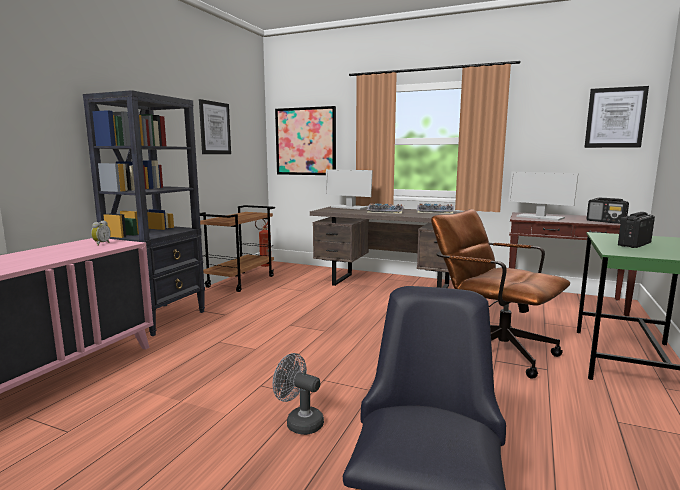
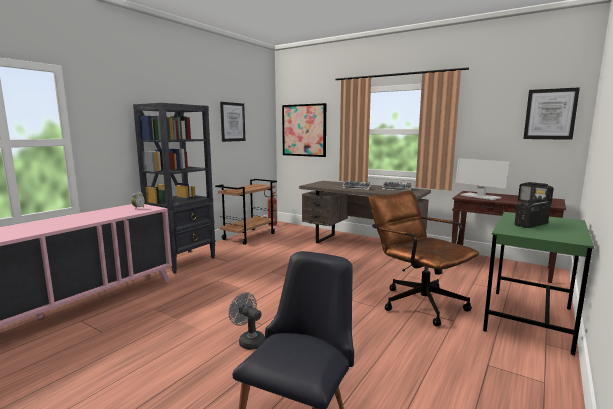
camera: 10 degrees right, 0 degrees up
monitor [325,169,373,210] -> none

